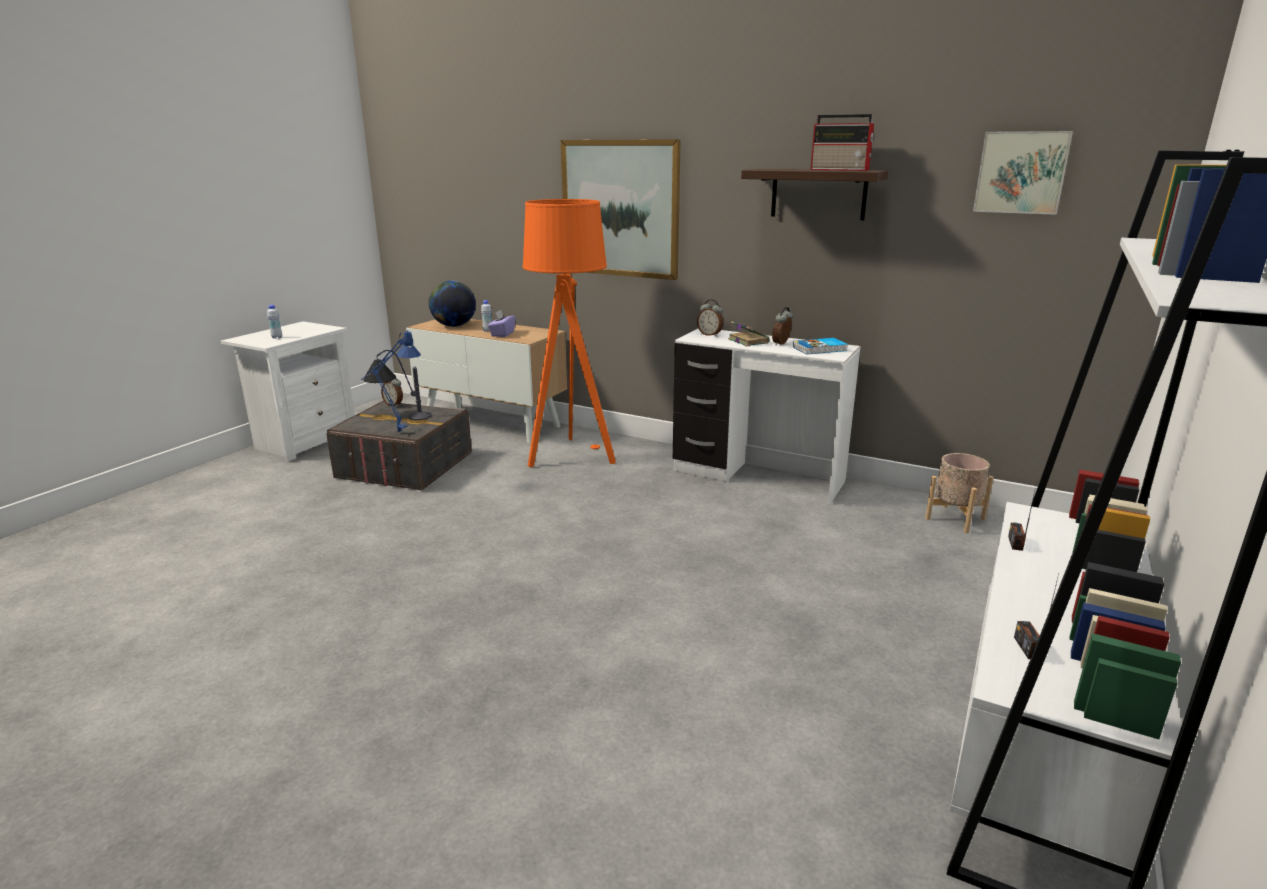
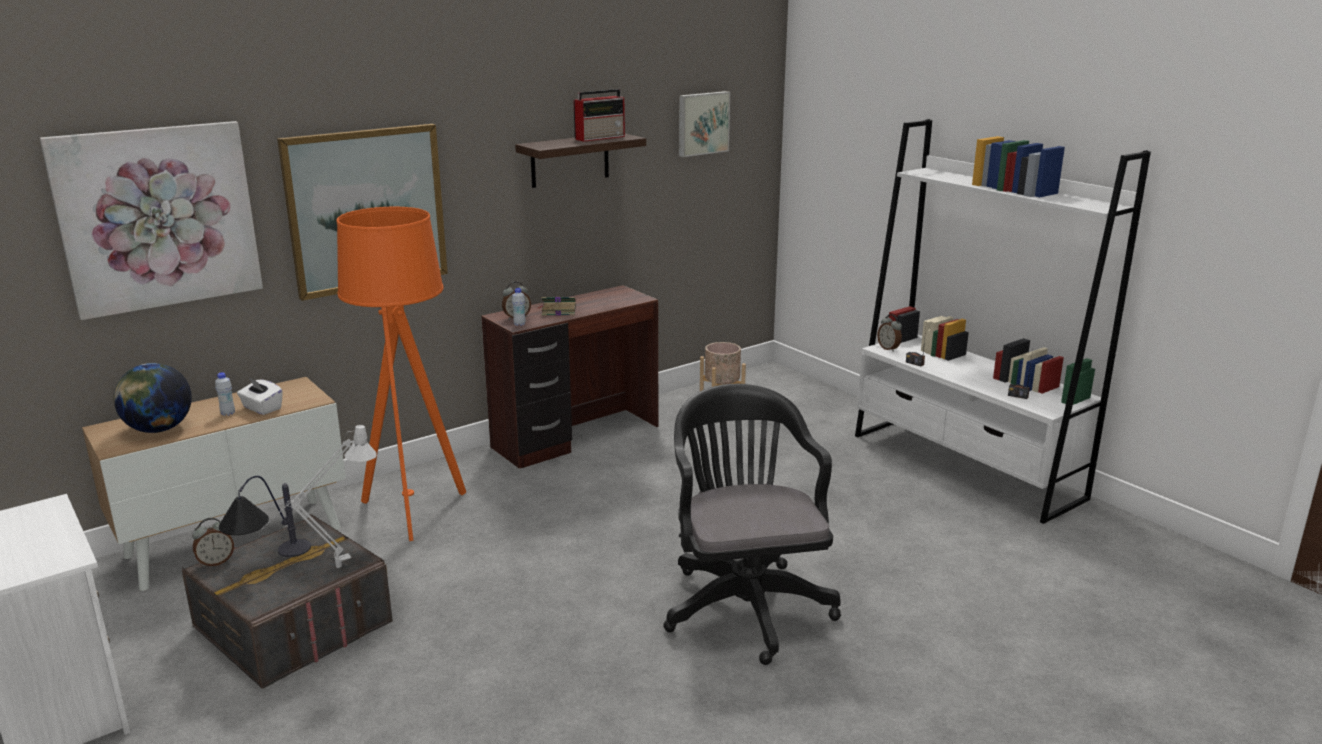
camera: 65 degrees left, 0 degrees up
white bottle [267,305,282,339] -> white bottle moved to [512,288,526,326]
blue table lamp [361,330,421,432] -> grey table lamp [262,425,377,568]
purple tissue box [488,310,516,337] -> white tissue box [237,378,283,415]
white desk [673,329,861,505] -> brown desk [482,285,658,469]
alarm clock [772,307,793,345] -> alarm clock moved to [877,314,902,352]
book [793,338,848,354] -> none
none -> picture [40,121,263,320]
none -> black office chair [663,384,841,665]

